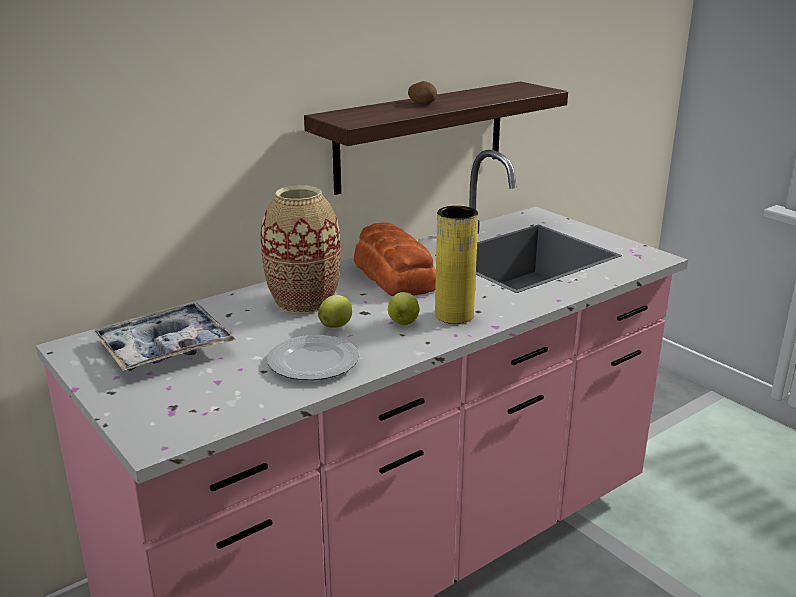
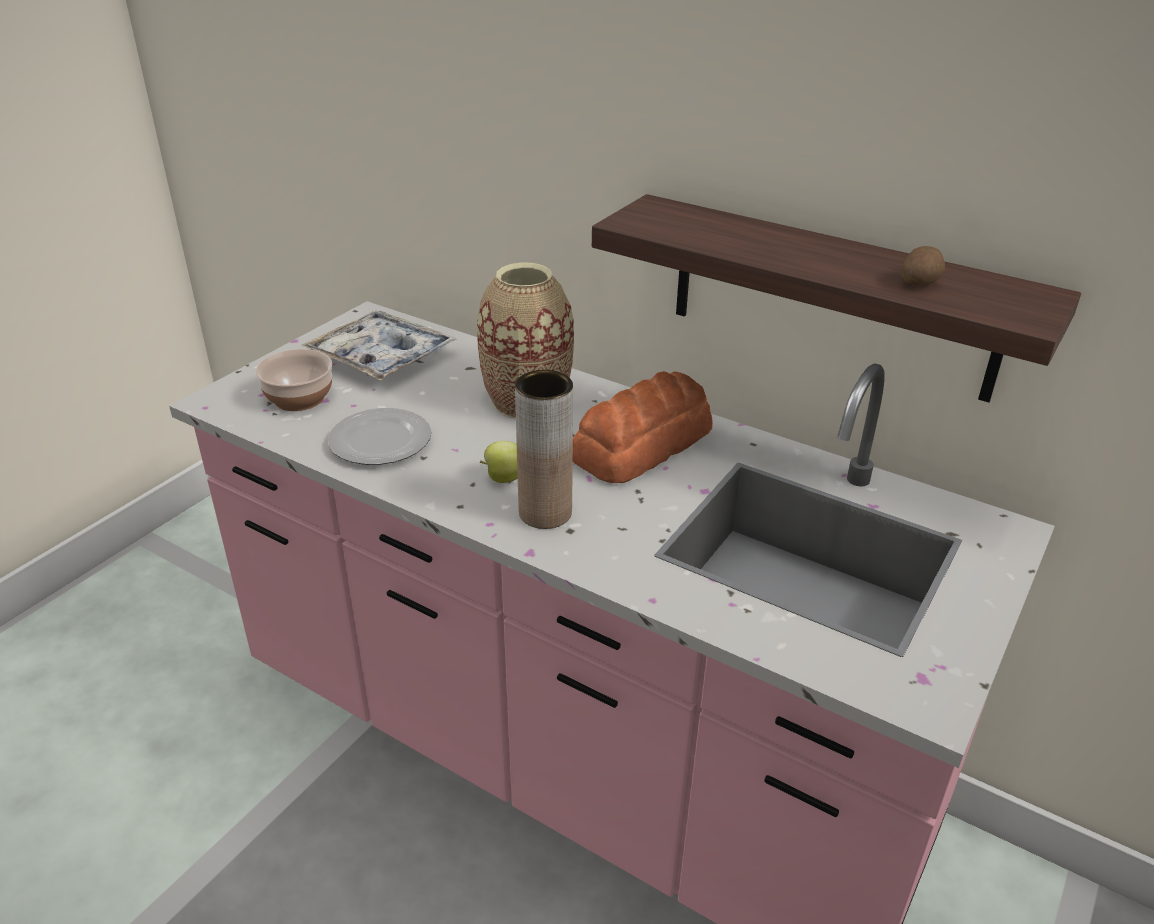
camera: 70 degrees right, 10 degrees up
apple [318,295,352,328] -> none
potato [408,81,437,104] -> potato moved to [902,246,945,286]
yellow vase [435,206,478,324] -> brown vase [515,370,573,529]
none -> bowl [255,349,332,411]

